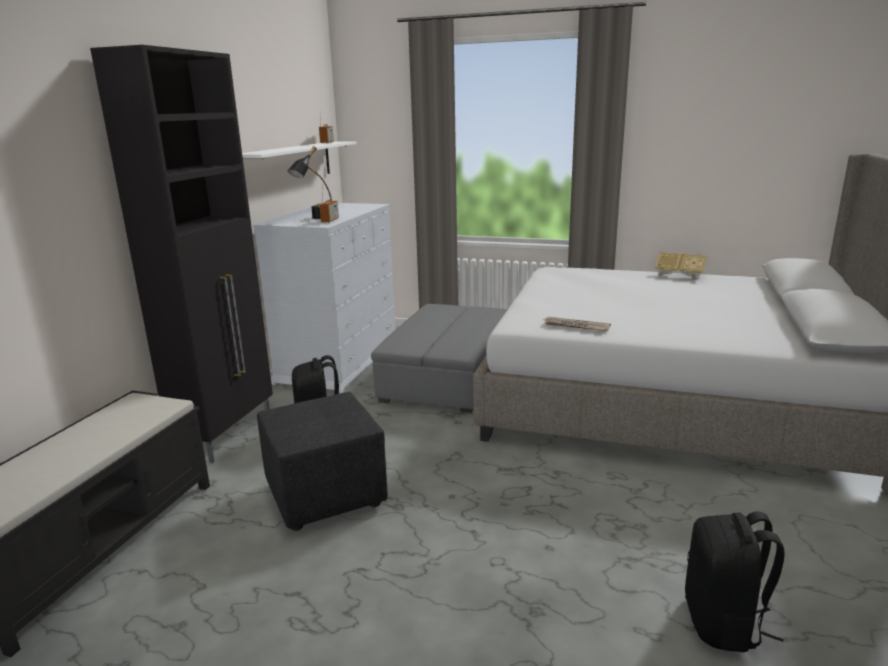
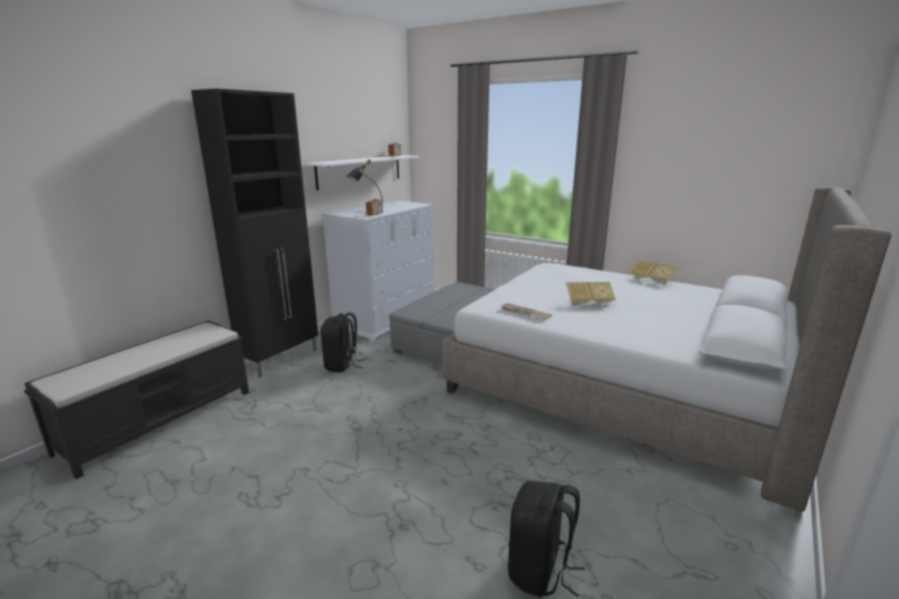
camera: 15 degrees right, 0 degrees up
black ottoman [257,392,388,531] -> none
none -> book [566,282,616,306]

